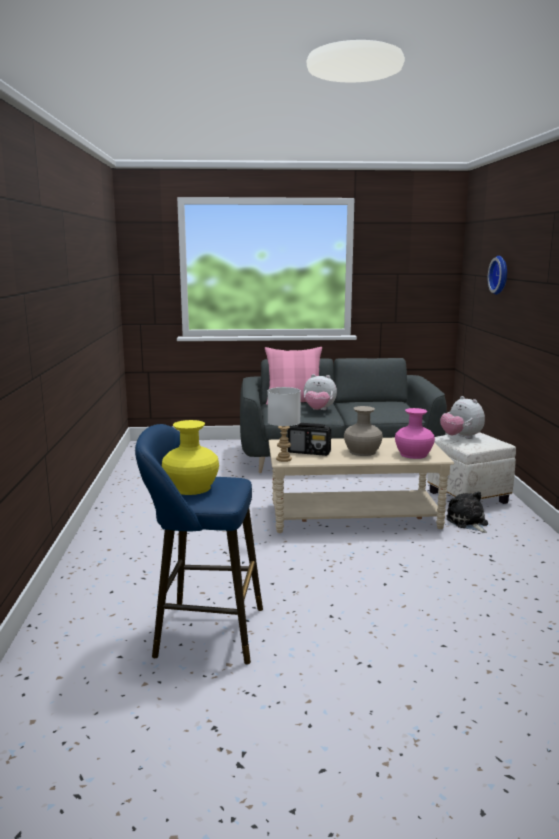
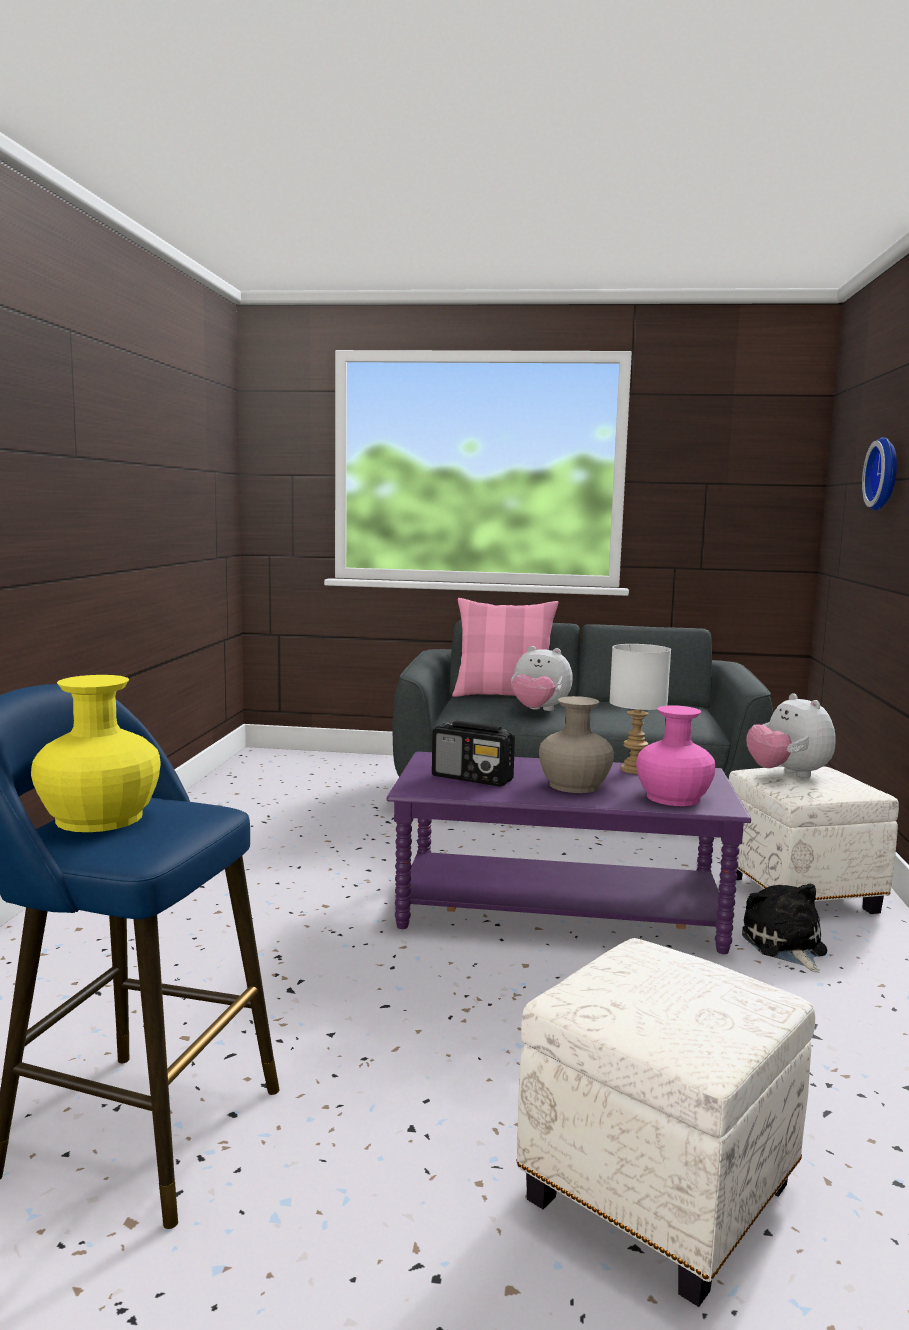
camera: 10 degrees right, 5 degrees down
white table lamp [268,387,301,462] -> white table lamp moved to [609,644,671,774]
beige coffee table [268,438,454,533] -> purple coffee table [387,752,751,954]
none -> white ottoman [517,938,815,1307]

